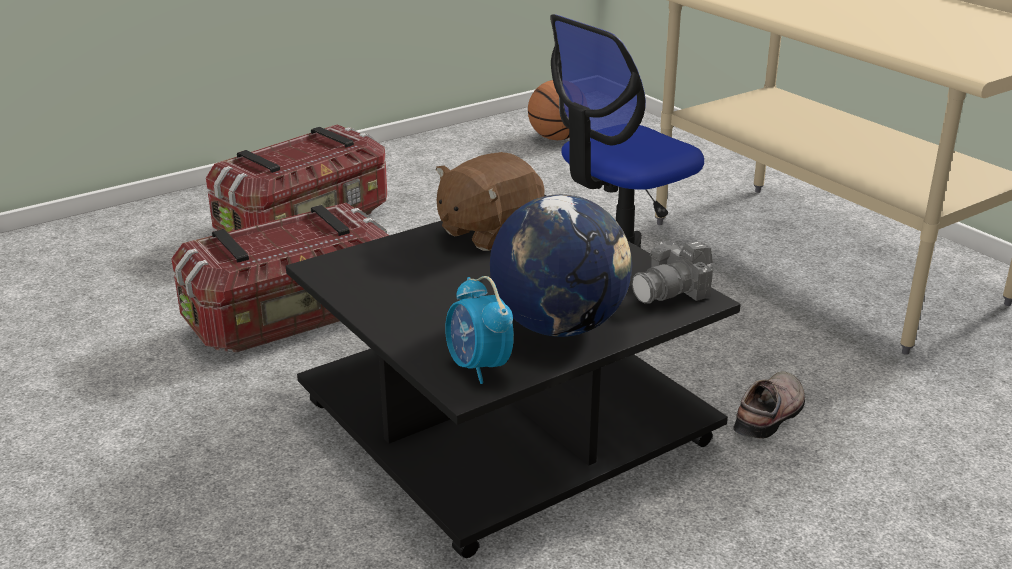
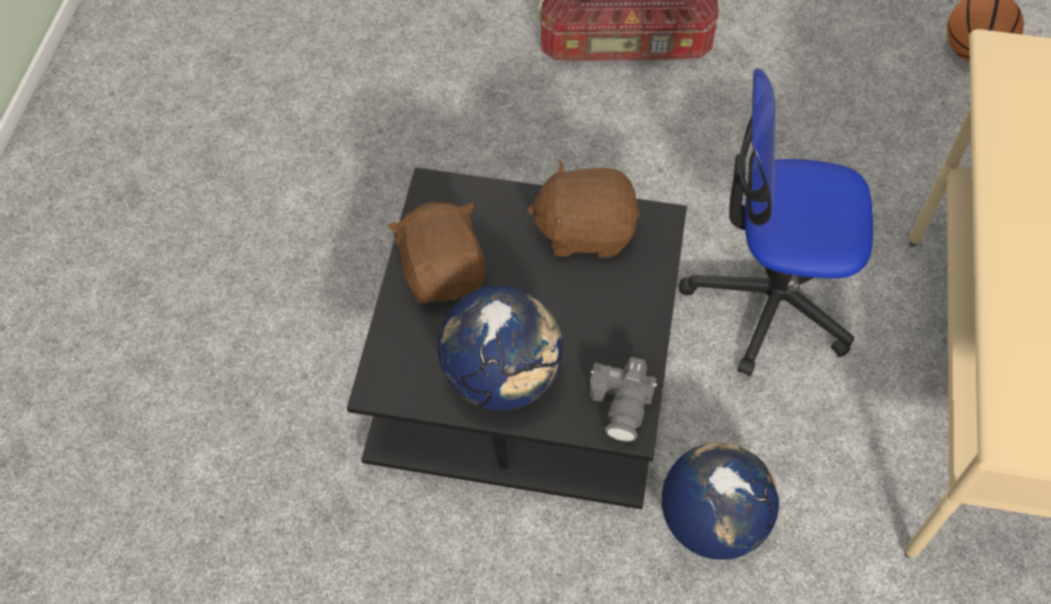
camera: 45 degrees right, 30 degrees up
storage box [171,203,389,353] -> none
alarm clock [445,276,514,384] -> none
camera [632,241,713,304] -> camera turned 90 degrees counterclockwise [590,357,657,442]
shoe [733,371,805,438] -> globe [662,442,779,560]
none -> brown plush toy [388,202,486,303]

